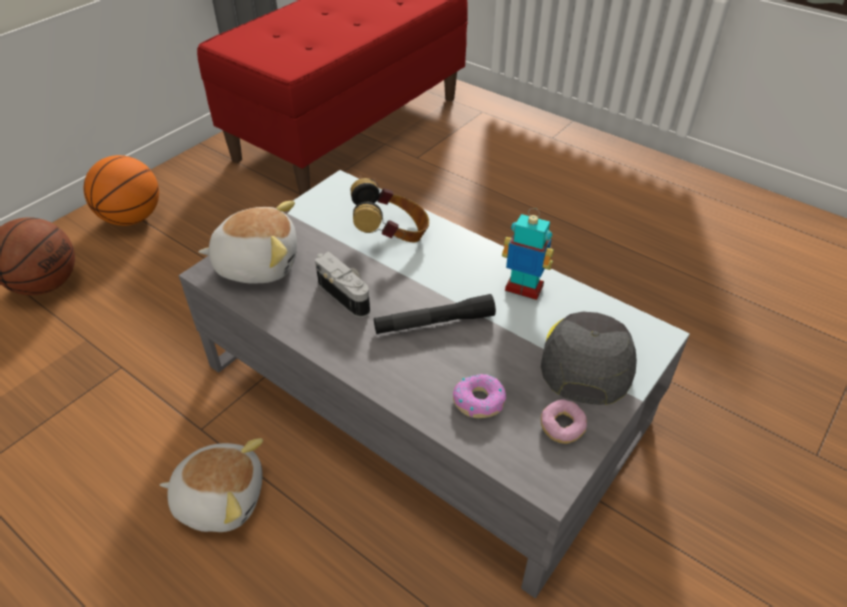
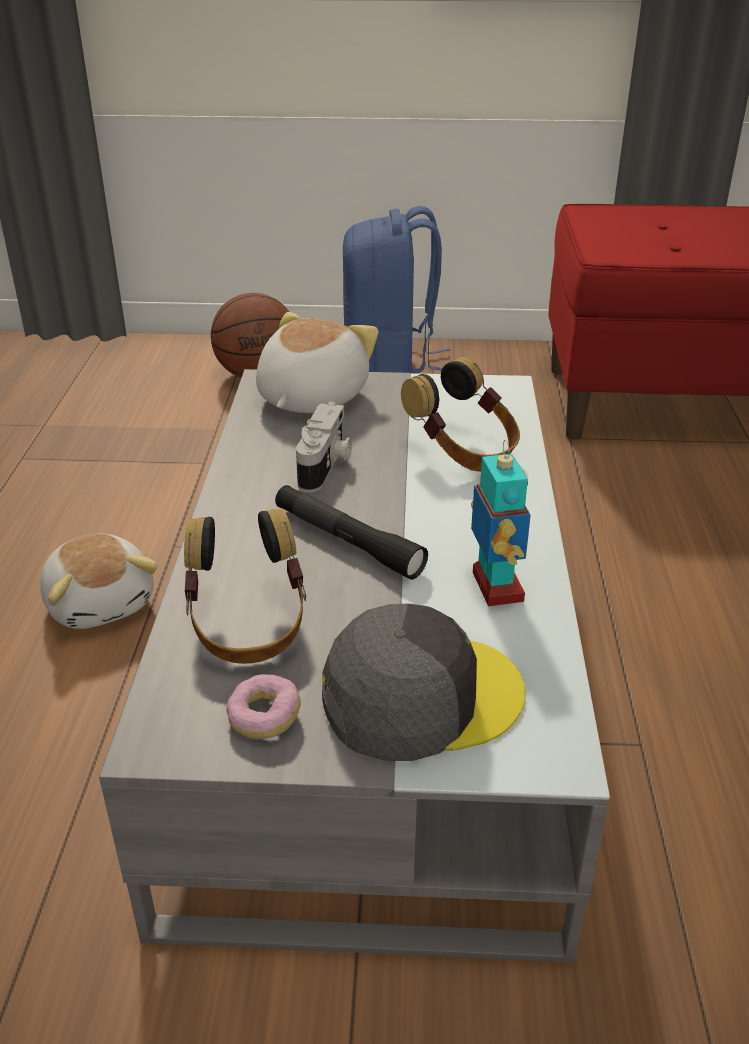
camera: 55 degrees right, 10 degrees down
basketball [84,155,159,226] -> blue backpack [343,206,450,373]
plush toy [198,201,297,284] -> plush toy turned 120 degrees counterclockwise [256,312,379,413]
donut [453,374,506,418] -> headphones [184,508,306,664]

